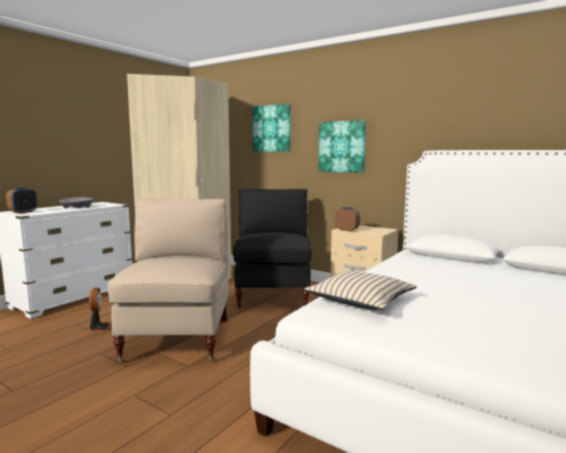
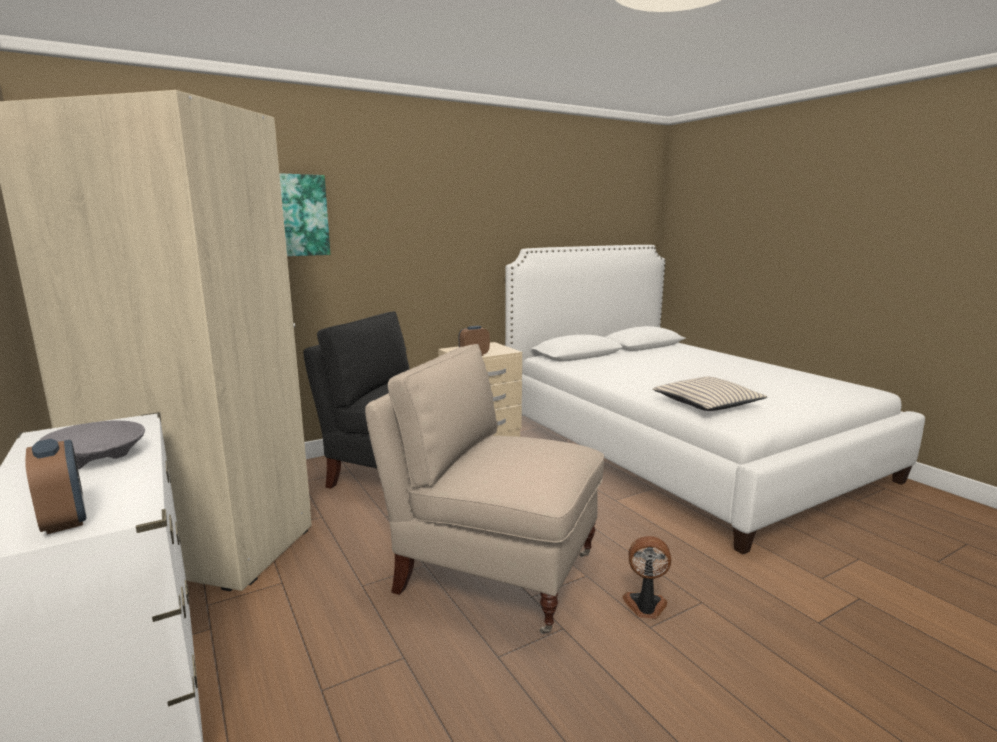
camera: 65 degrees left, 5 degrees up
fan [88,287,111,334] -> fan moved to [622,536,672,619]
picture [318,120,366,173] -> none

